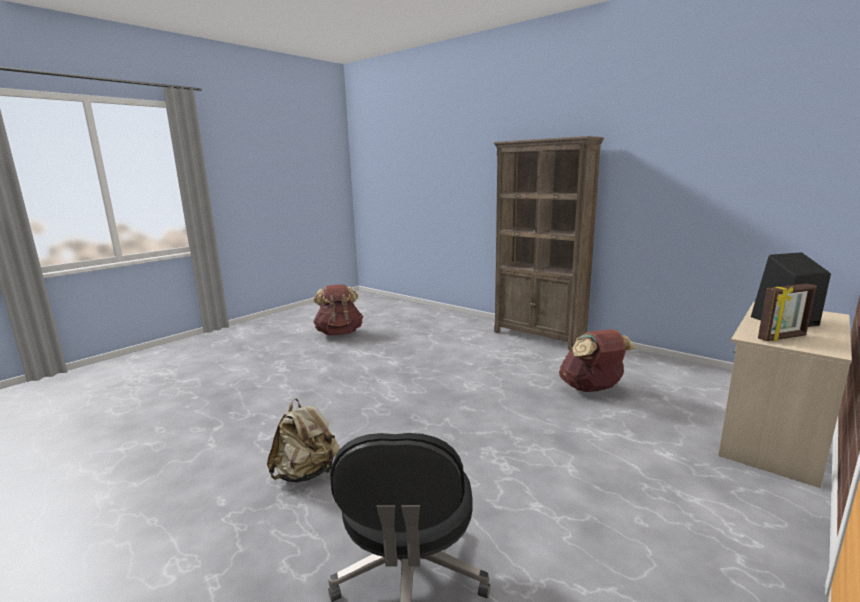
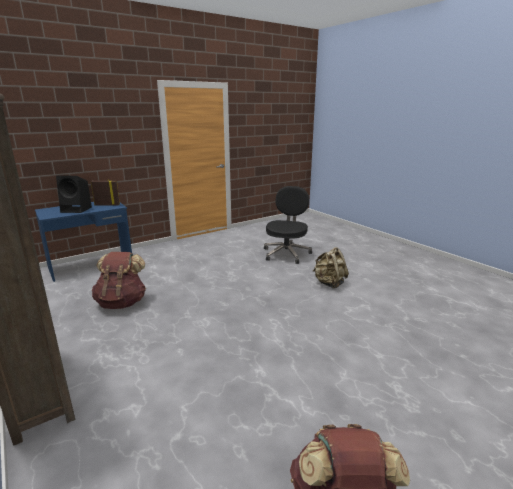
camera: 165 degrees left, 5 degrees up
beige desk [718,302,852,488] -> blue desk [35,202,132,282]

